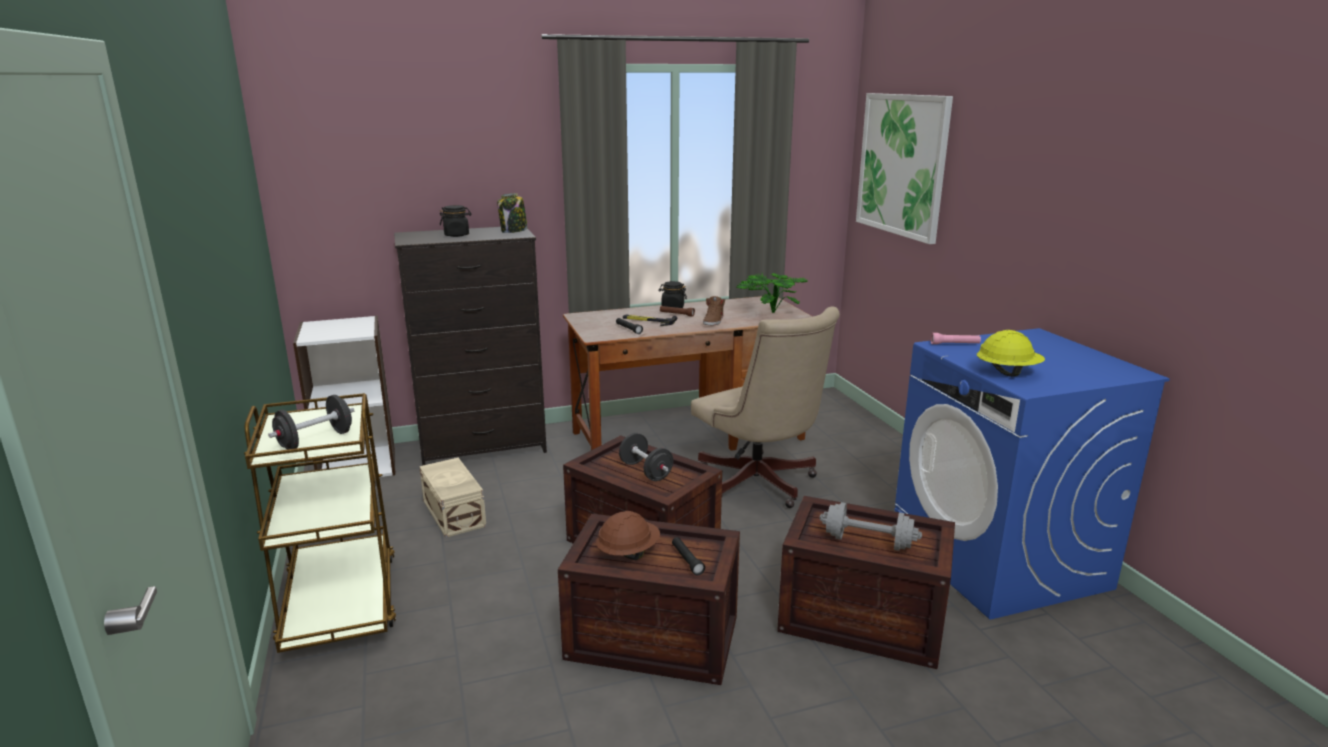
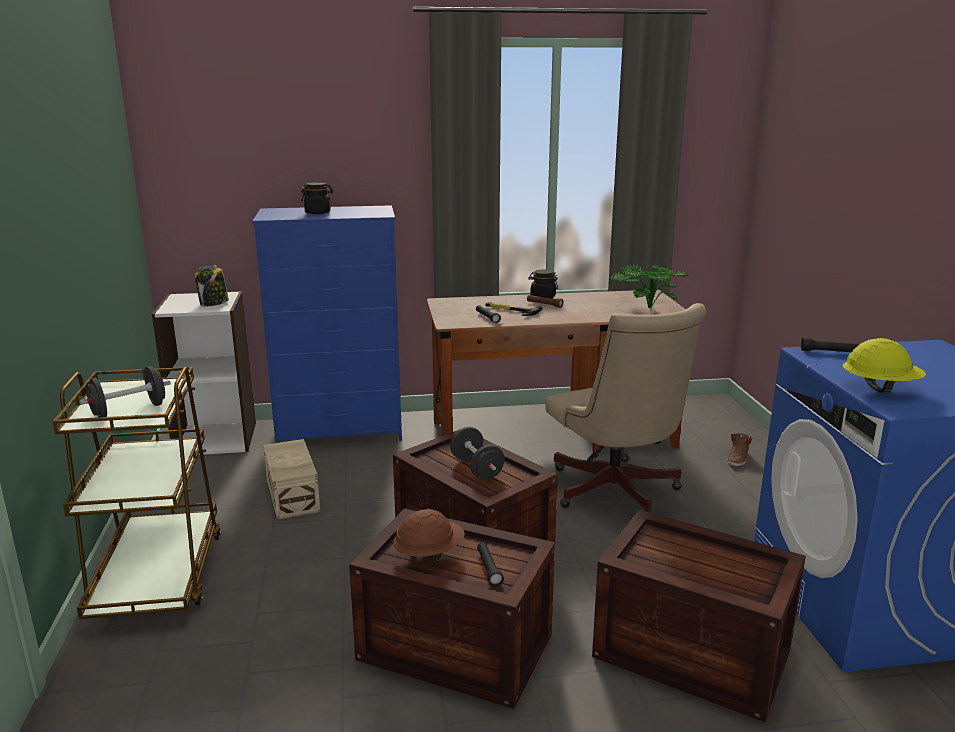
camera: 10 degrees right, 0 degrees up
black dresser [394,227,547,466] -> blue dresser [252,205,402,443]
jar [497,193,528,233] -> jar moved to [194,265,229,306]
brown shoe [703,296,725,325] -> brown shoe moved to [728,433,752,466]
grey dumbbell [820,502,922,551] -> none
picture [856,93,953,244] -> none
pink flashlight [931,333,981,344] -> black flashlight [801,338,860,352]

